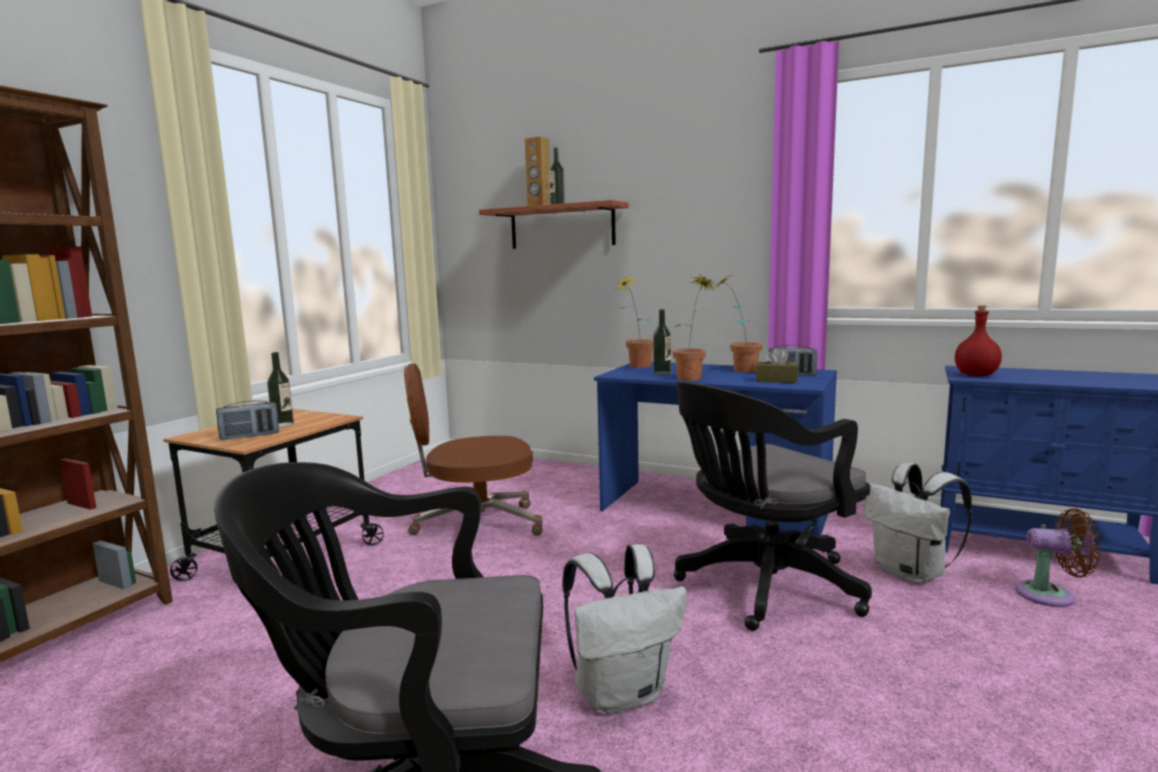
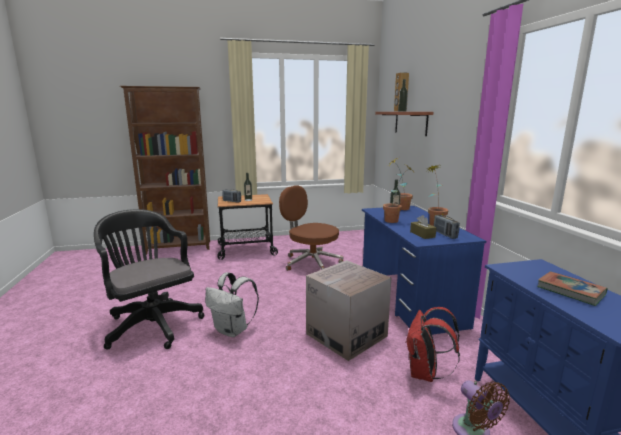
camera: 50 degrees right, 5 degrees up
black office chair [674,382,872,631] -> cardboard box [306,260,391,361]
white backpack [864,463,972,584] -> red backpack [405,307,460,382]
red bottle [955,306,1002,376] -> none
none -> book [537,271,608,306]

